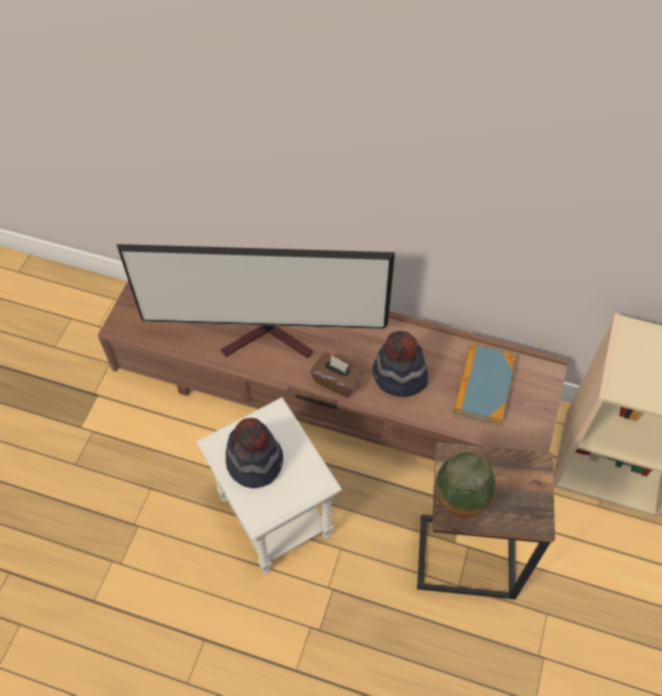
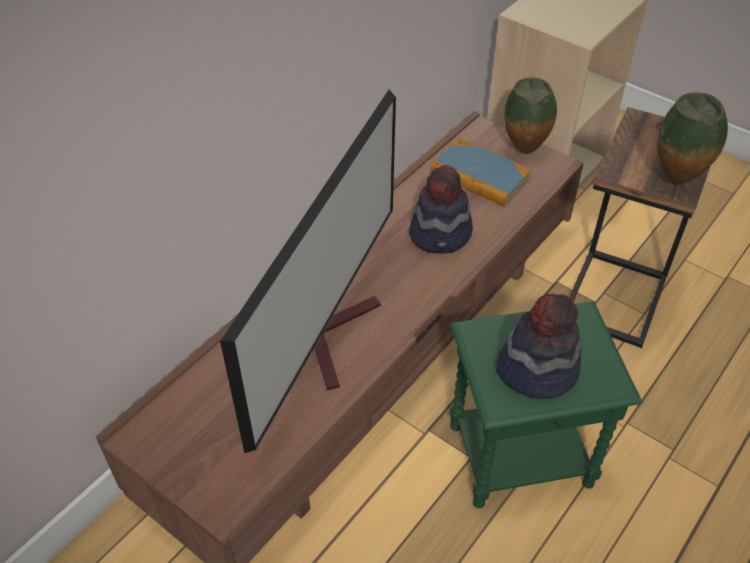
camera: 70 degrees left, 10 degrees down
white side table [196,397,342,574] -> green side table [450,301,643,508]
brown tissue box [310,353,363,397] -> none
none -> vase [504,77,557,154]

